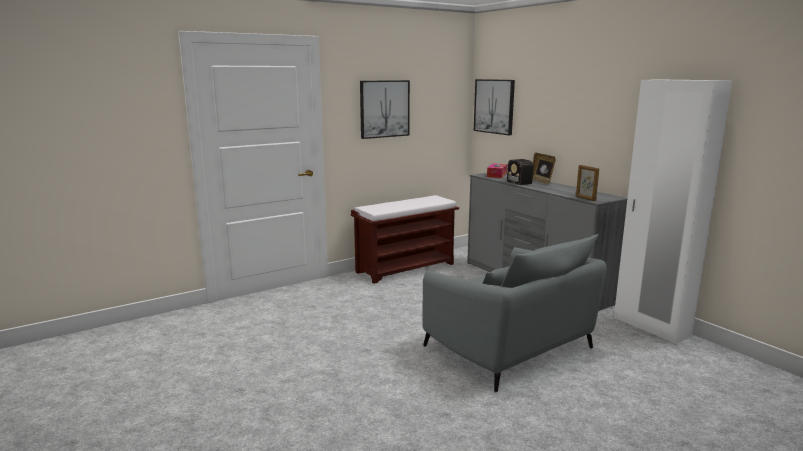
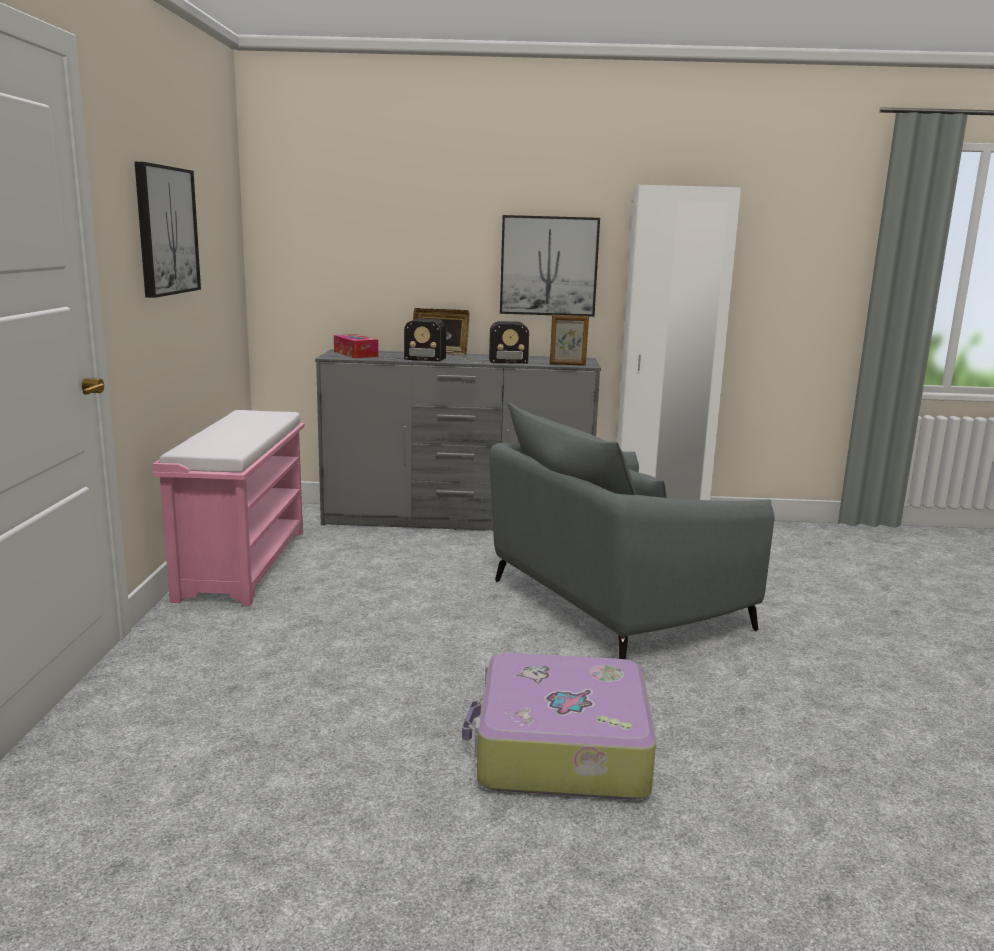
camera: 55 degrees left, 0 degrees up
brown bench [351,195,459,284] -> pink bench [153,410,305,607]
grey armchair [422,234,607,392] -> grey armchair turned 150 degrees clockwise [489,402,774,659]
picture [474,79,515,135] -> picture moved to [500,215,600,317]
none -> suitcase [462,653,656,800]
none -> radio [465,321,529,364]

